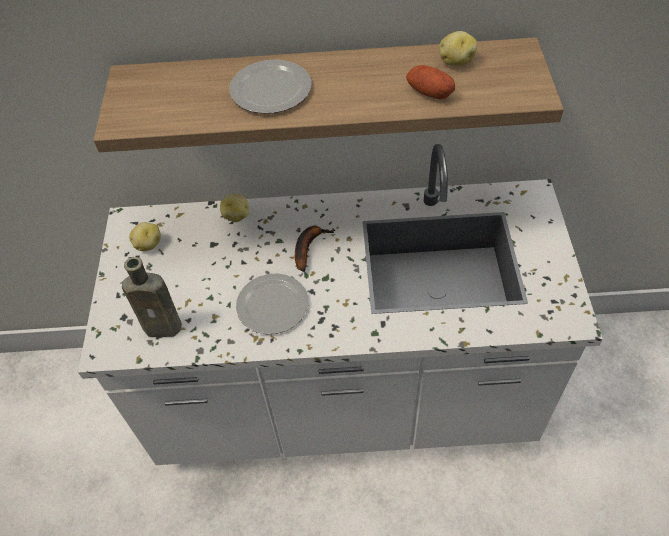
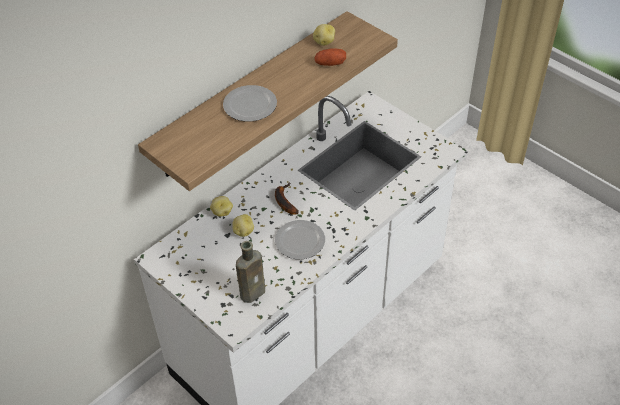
camera: 45 degrees left, 5 degrees down
potato [129,222,161,251] -> potato moved to [232,214,254,237]

